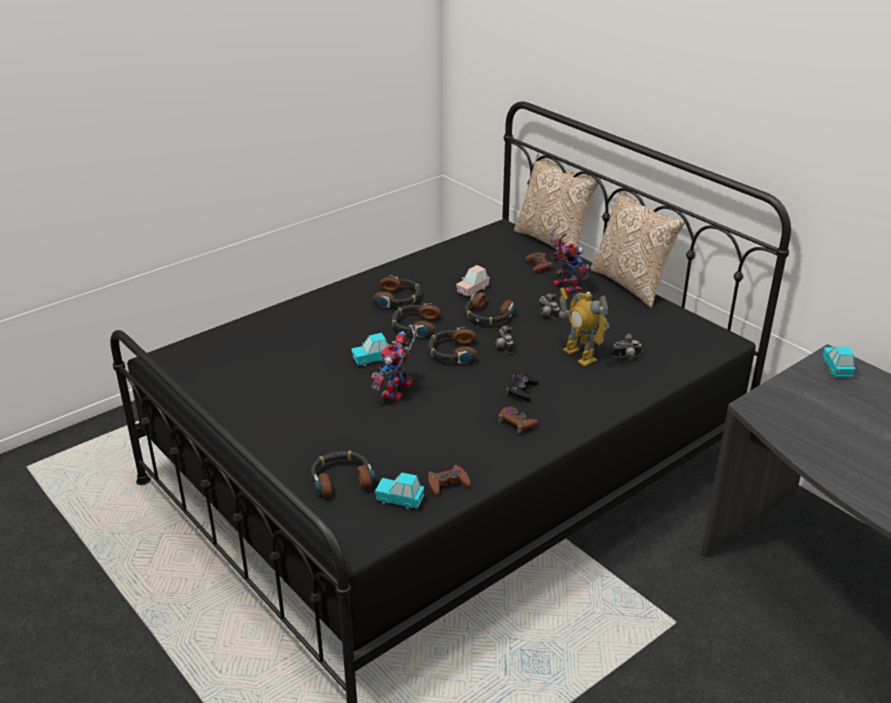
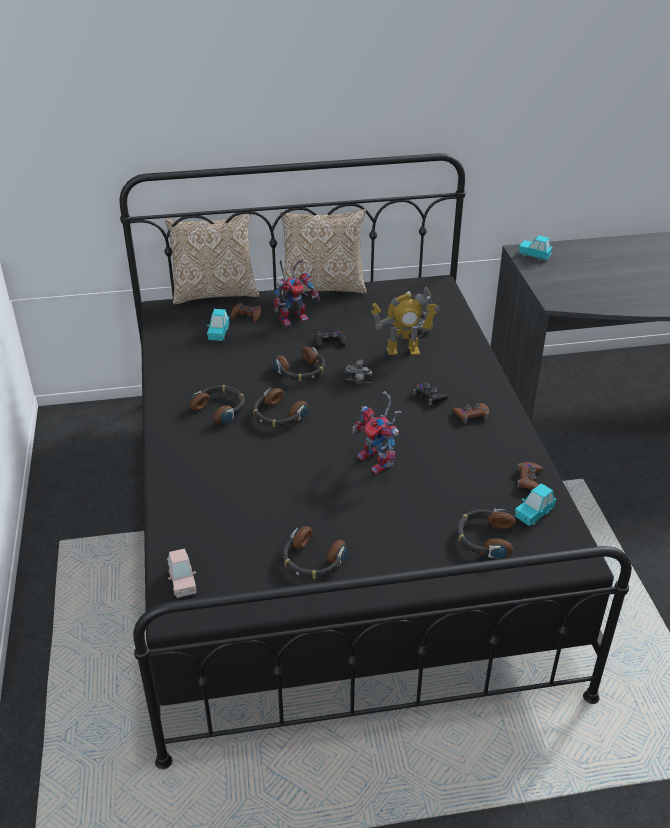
camera: 60 degrees left, 5 degrees up
turquoise toy car [351,333,389,366] -> turquoise toy car moved to [207,309,229,341]
headphones [428,327,477,364] -> headphones moved to [282,526,348,579]
pink toy car [456,265,490,297] -> pink toy car moved to [167,548,197,598]
camera [539,293,560,319] -> black game controller [314,329,346,349]
toy robot [550,227,589,295] -> toy robot turned 150 degrees clockwise [273,260,320,327]

